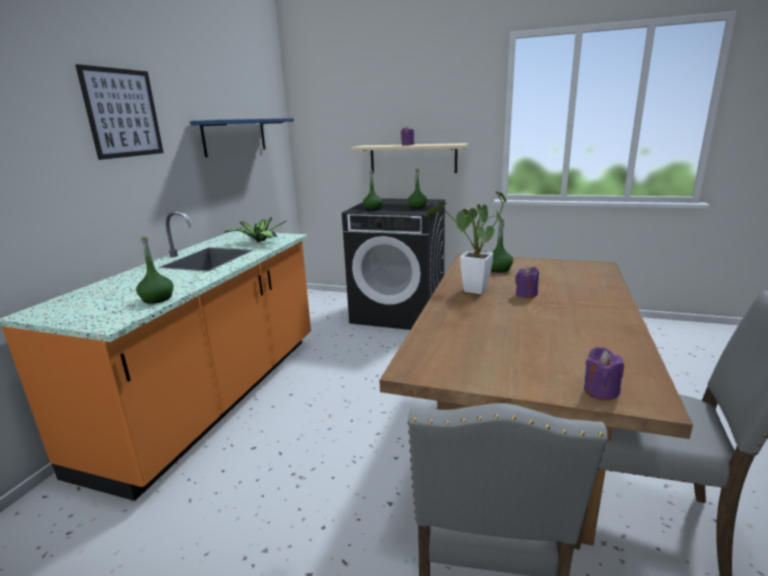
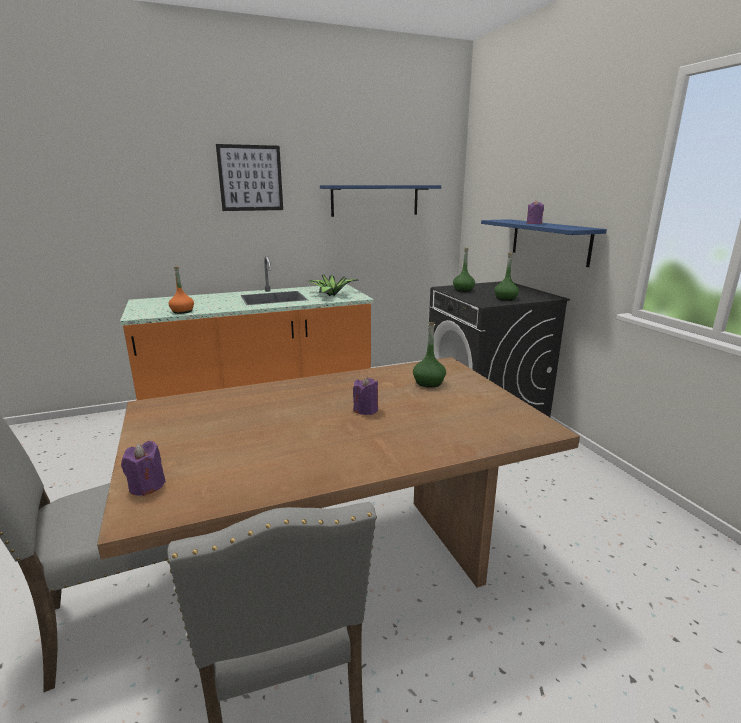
camera: 50 degrees right, 0 degrees up
green bottle [136,236,174,304] -> orange bottle [169,266,194,314]
beige shelf [350,143,468,173] -> blue shelf [481,219,607,267]
potted plant [425,191,506,294] -> none

